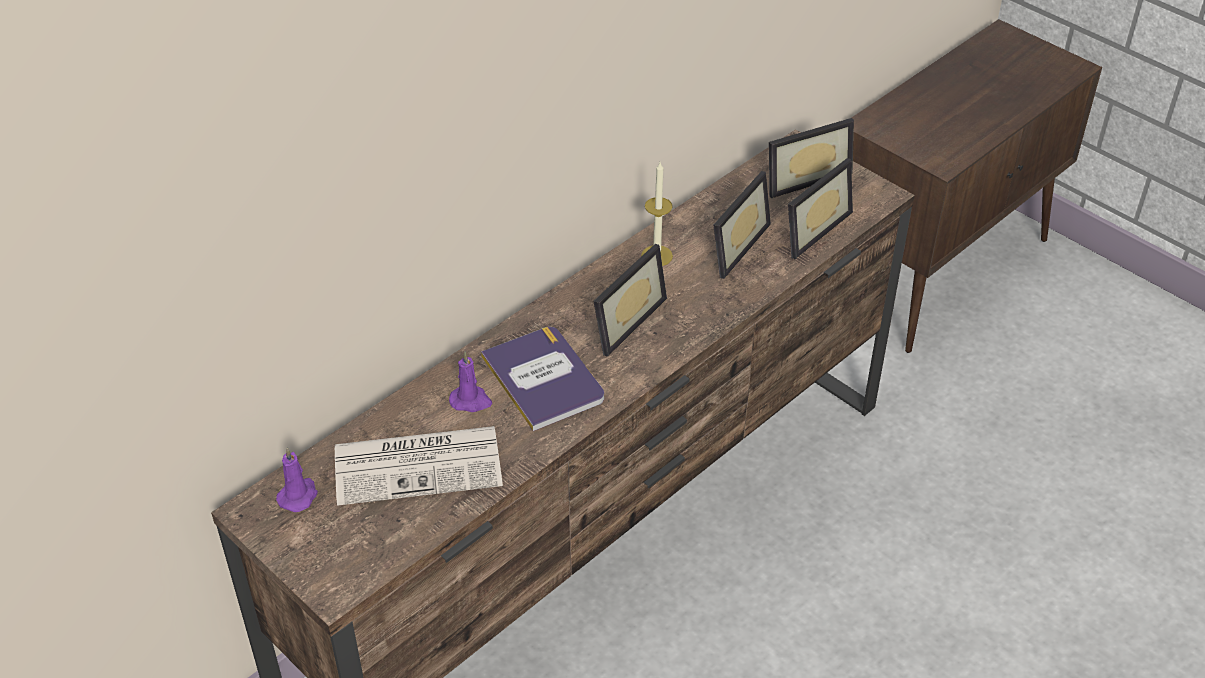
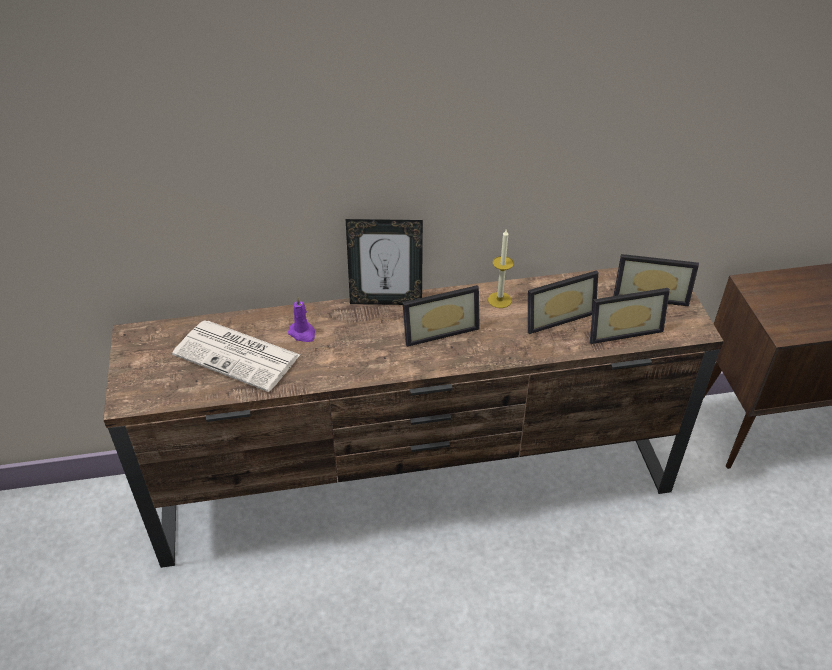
camera: 35 degrees right, 0 degrees up
purple candle [276,448,318,512] -> none
book [481,327,604,431] -> none
none -> picture frame [346,219,423,305]

